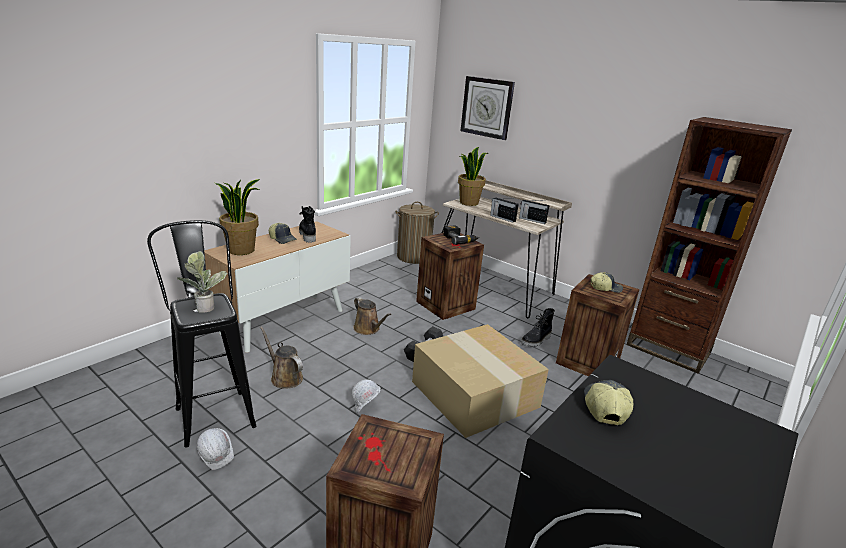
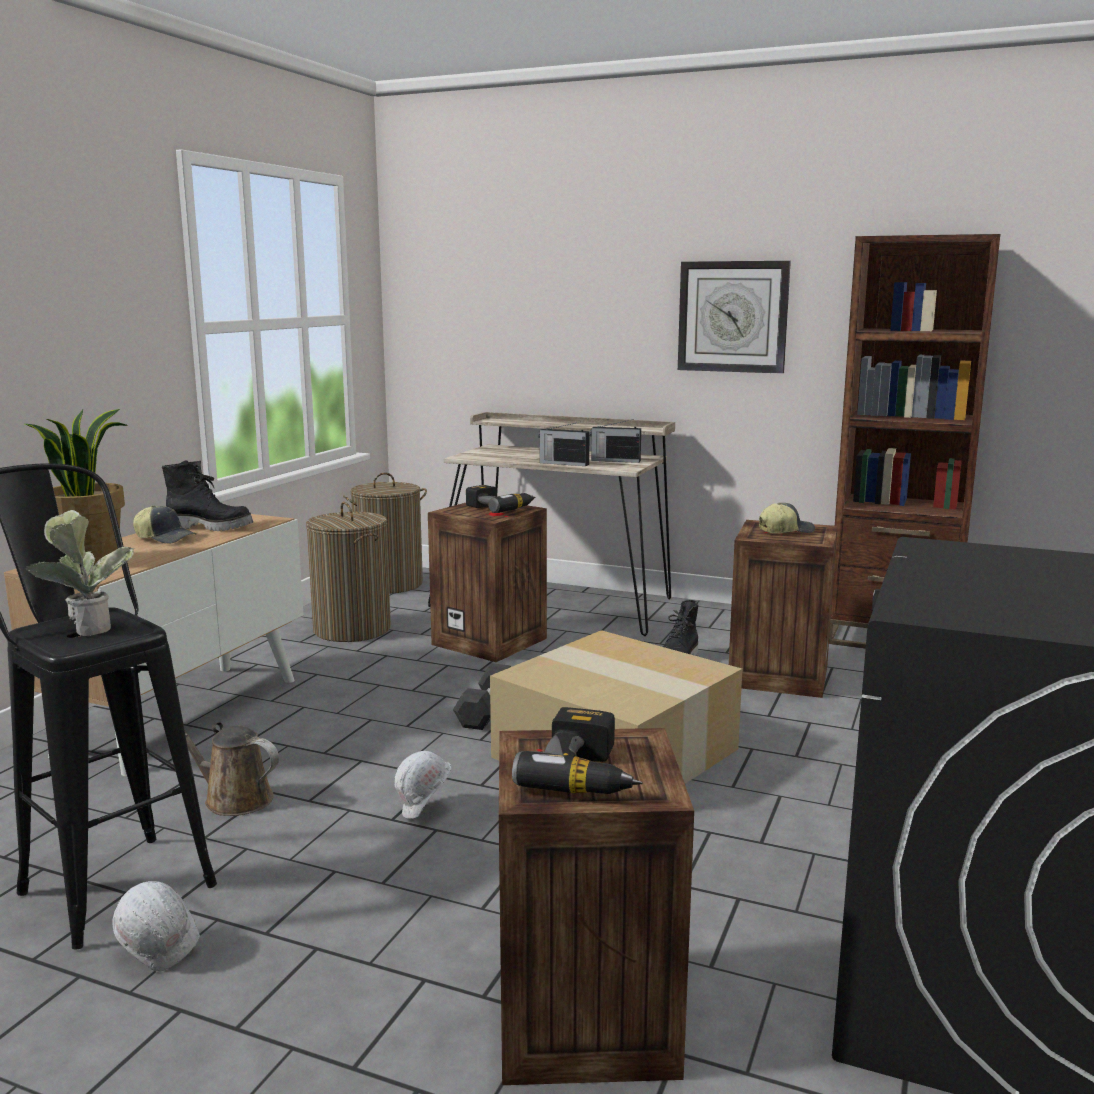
camera: 15 degrees left, 10 degrees down
black boot [299,206,316,243] -> black boot turned 135 degrees clockwise [162,460,253,531]
brown watering can [354,297,391,335] -> none
potted plant [458,147,489,206] -> none
wall clock [461,76,515,140] -> wall clock moved to [678,261,791,374]
cap [584,380,633,425] -> none
none -> laundry basket [306,502,391,642]
none -> power drill [512,707,643,794]

